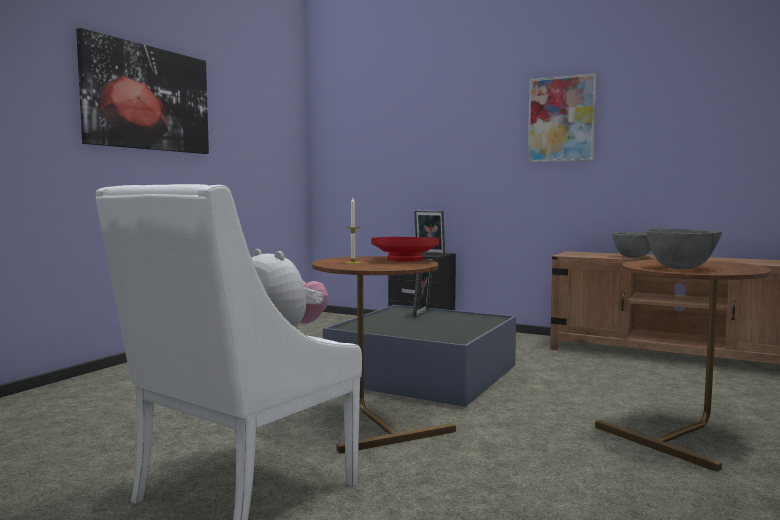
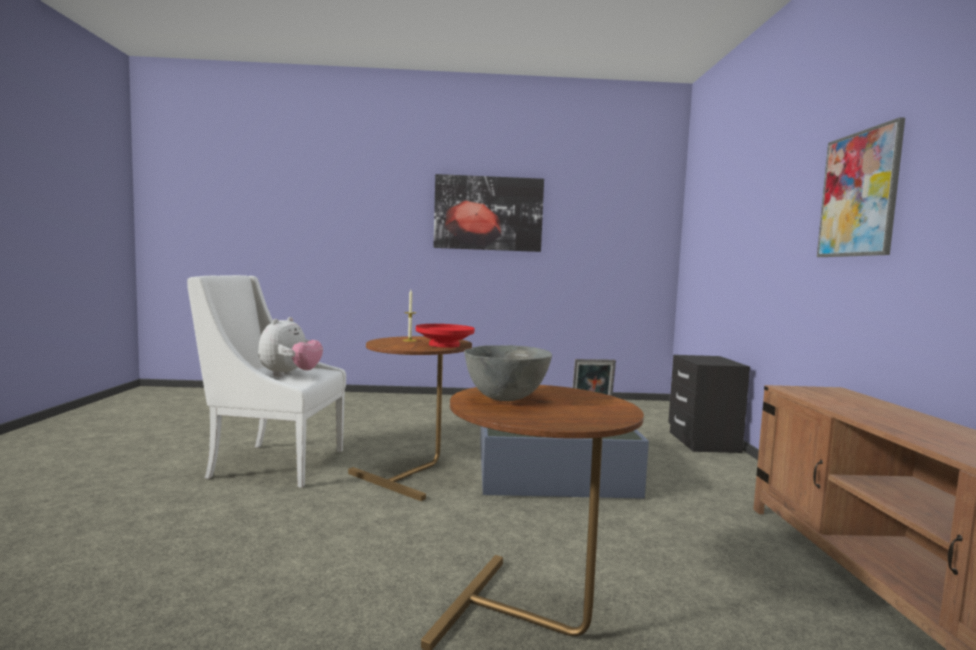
camera: 60 degrees right, 0 degrees up
picture frame [414,211,445,254] -> none
grey bowl [612,232,651,258] -> none

